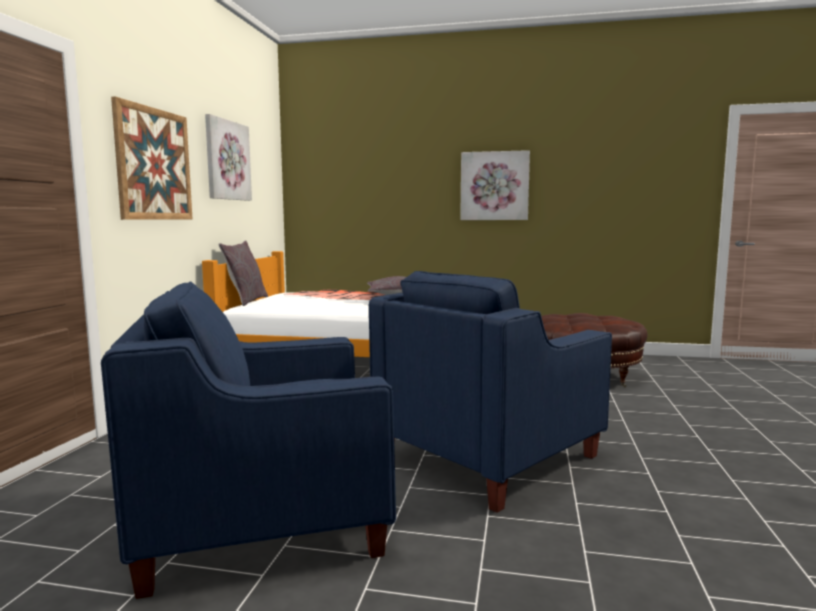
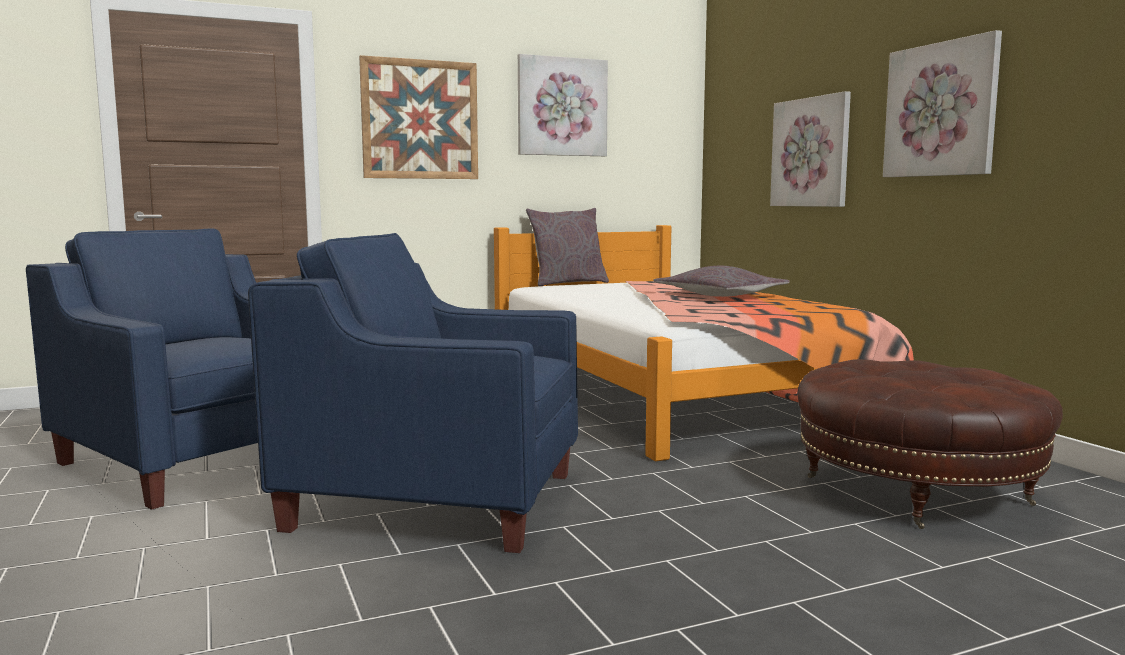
camera: 55 degrees right, 0 degrees up
none -> picture [770,91,851,207]

